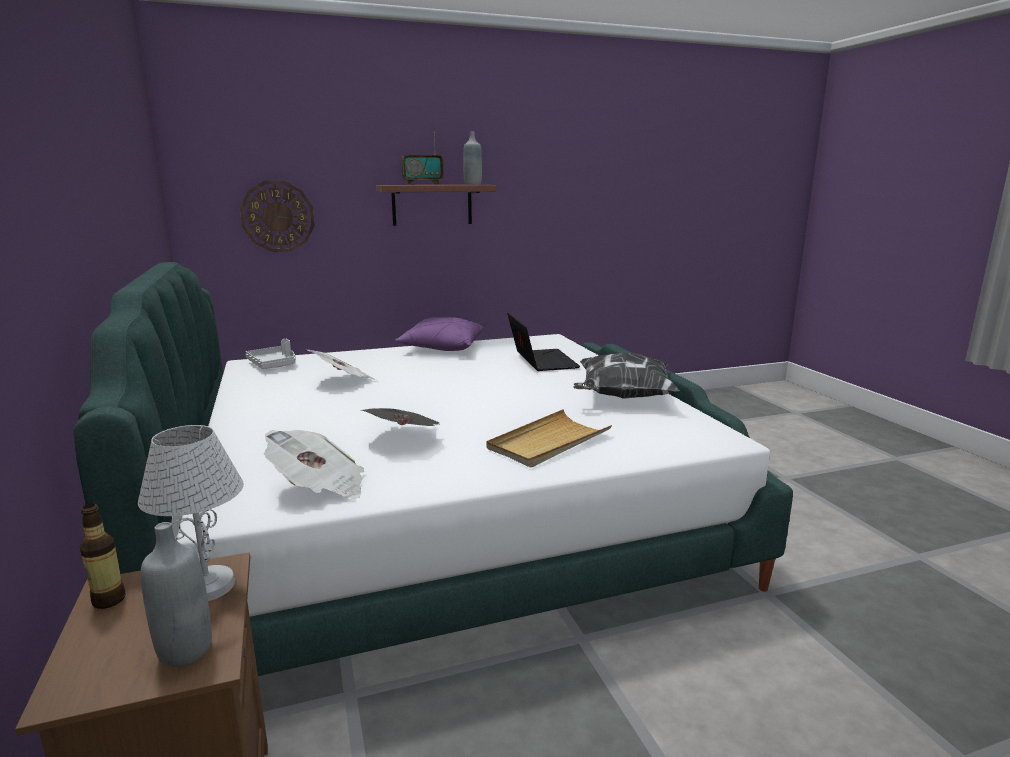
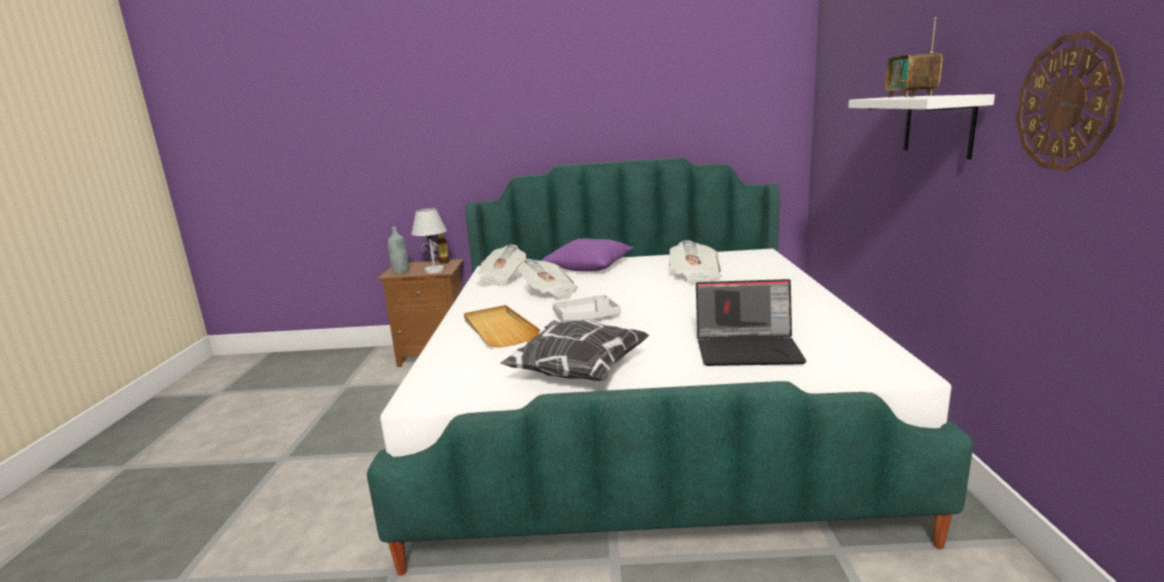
camera: 110 degrees right, 0 degrees up
wall clock [240,181,315,252] -> wall clock moved to [1016,31,1125,171]
grey tray [245,339,296,369] -> grey tray moved to [553,295,621,321]
brown shelf [376,185,496,226] -> white shelf [848,94,995,159]
purple pillow [395,317,484,351] -> purple pillow moved to [541,239,634,272]
grey bottle [463,132,482,185] -> none

